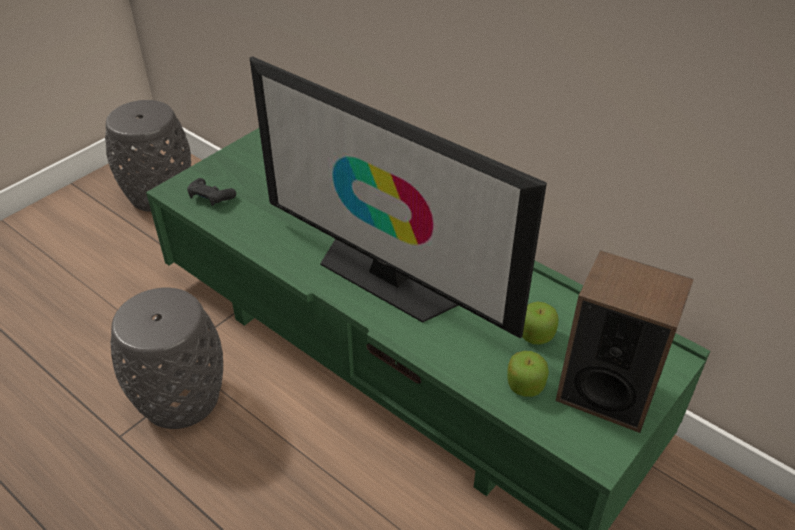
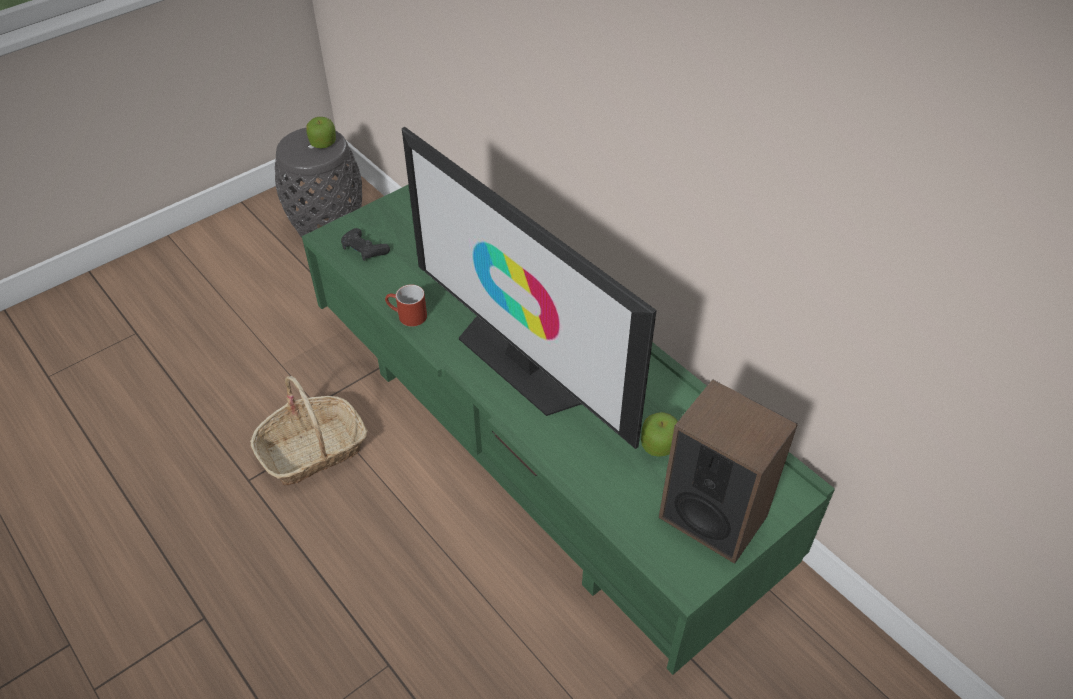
camera: 10 degrees right, 5 degrees up
grey stool [111,287,223,429] -> basket [250,376,368,486]
apple [507,351,549,397] -> apple moved to [306,117,336,148]
none -> red mug [385,284,427,327]

